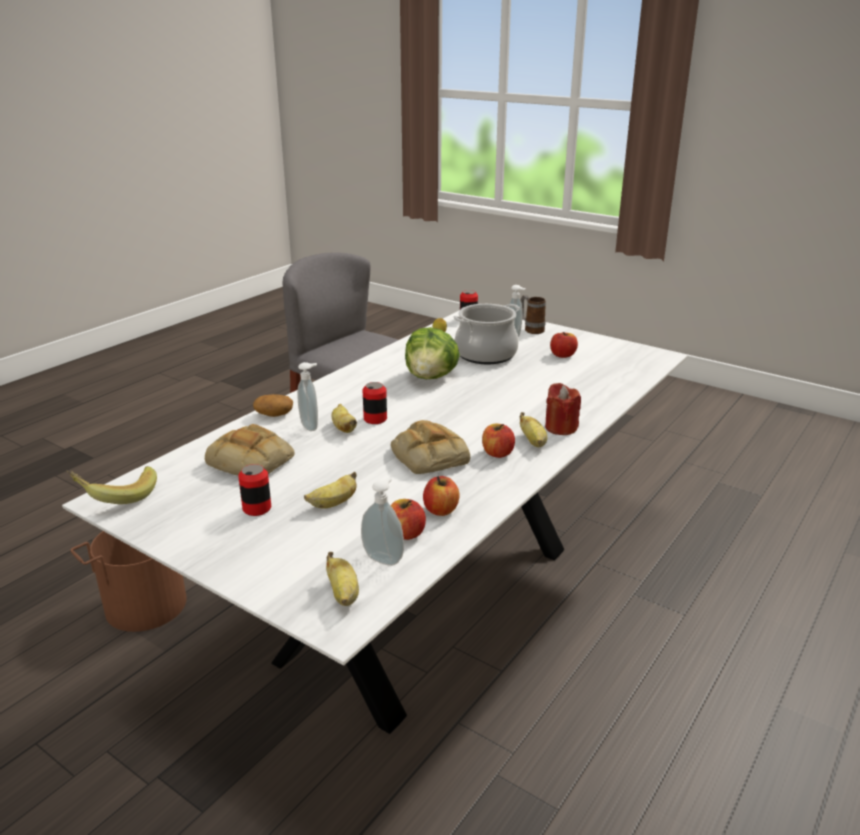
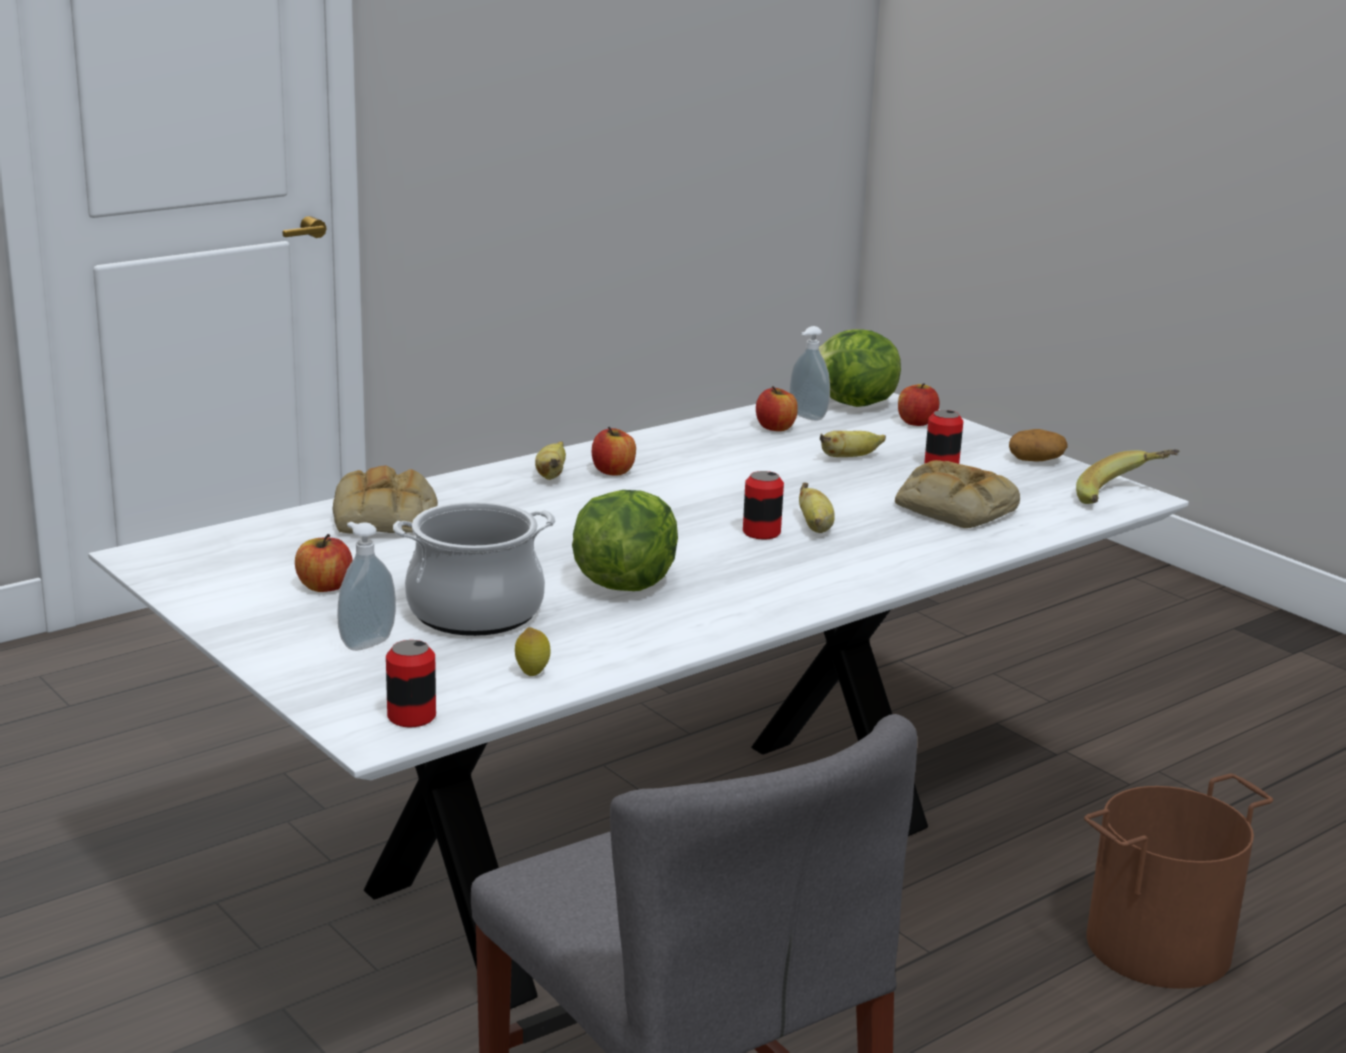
camera: 165 degrees left, 5 degrees down
potato [253,394,293,417] -> potato moved to [1009,429,1067,462]
soap dispenser [297,362,318,431] -> none
banana [326,552,359,606] -> lettuce [819,329,901,407]
bread [391,420,470,474] -> bread moved to [332,465,438,534]
apple [423,476,460,516] -> apple moved to [898,383,939,426]
mug [521,295,546,334] -> none
red candle [545,383,581,435] -> none

